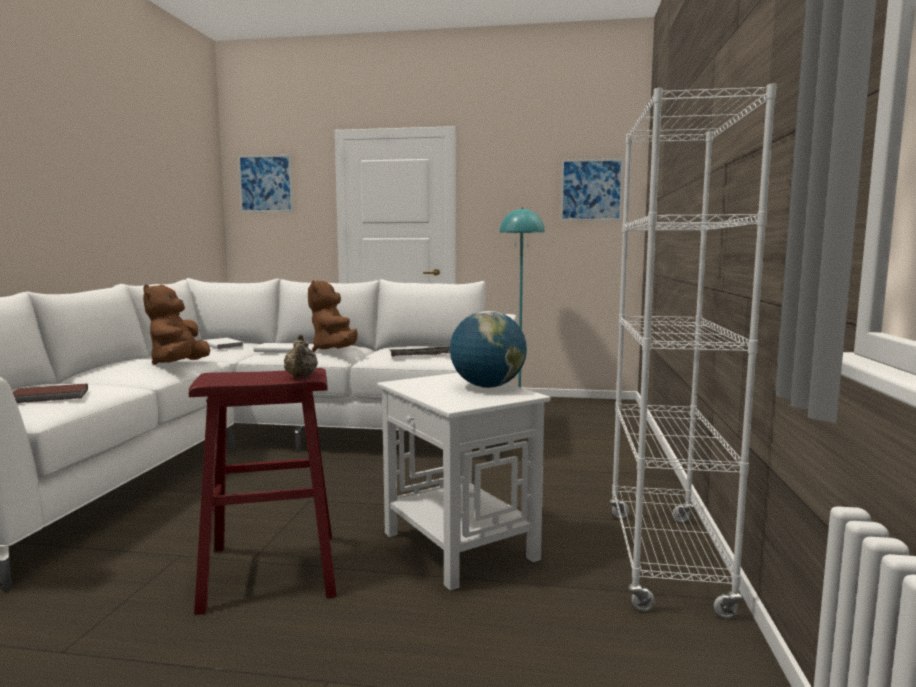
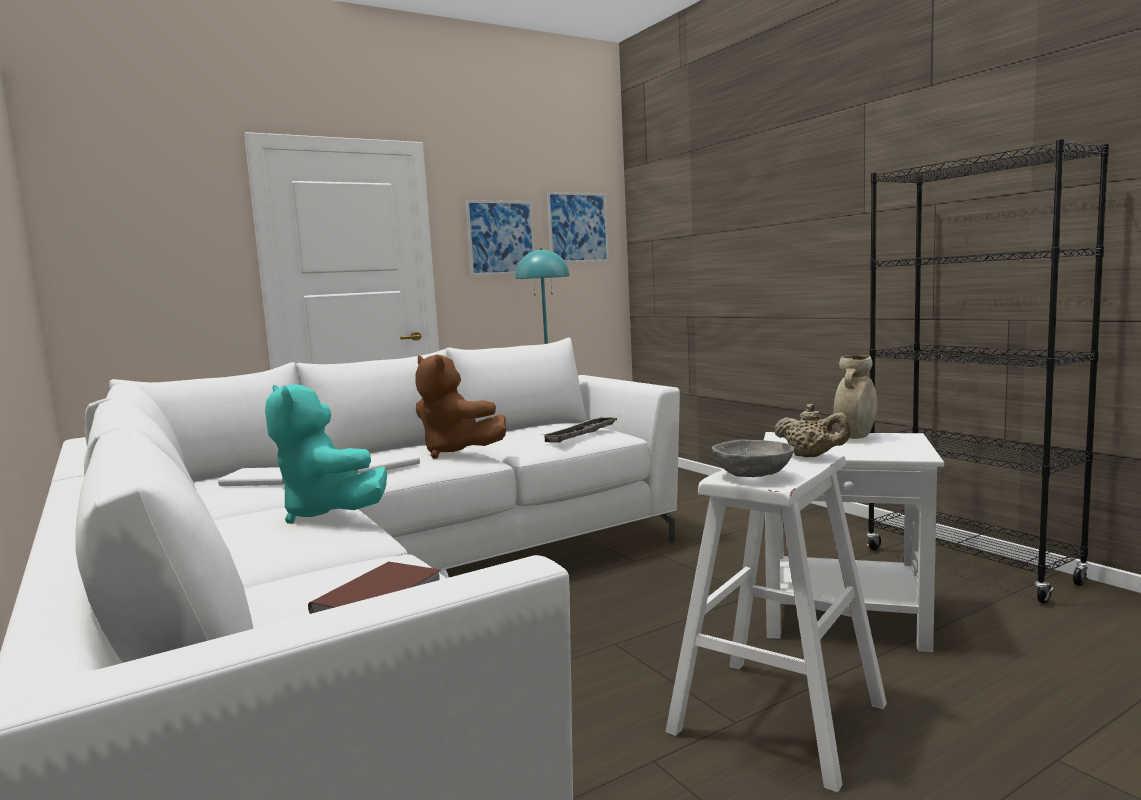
camera: 40 degrees left, 0 degrees up
brown plush toy [143,284,210,365] -> turquoise plush toy [265,384,387,524]
red stool [189,368,337,615] -> white stool [665,452,887,793]
picture [238,154,293,212] -> picture moved to [466,200,535,276]
globe [450,311,527,388] -> beige vase [833,355,878,439]
white bookcase [610,84,777,618] -> black bookcase [866,139,1110,603]
none -> grey bowl [712,439,794,477]

